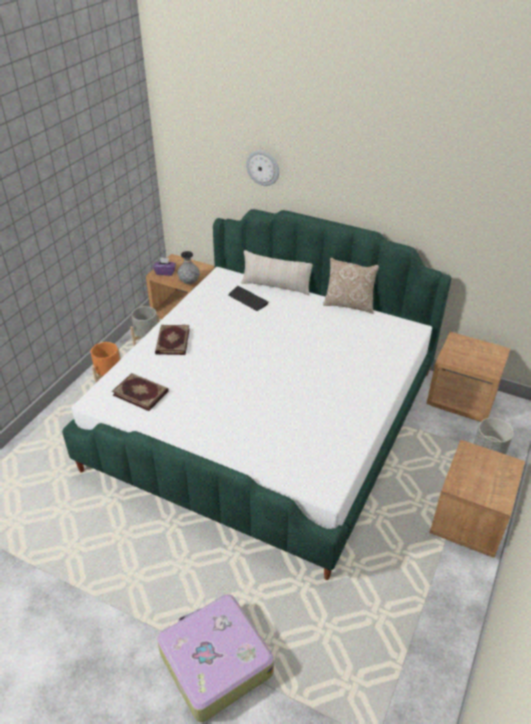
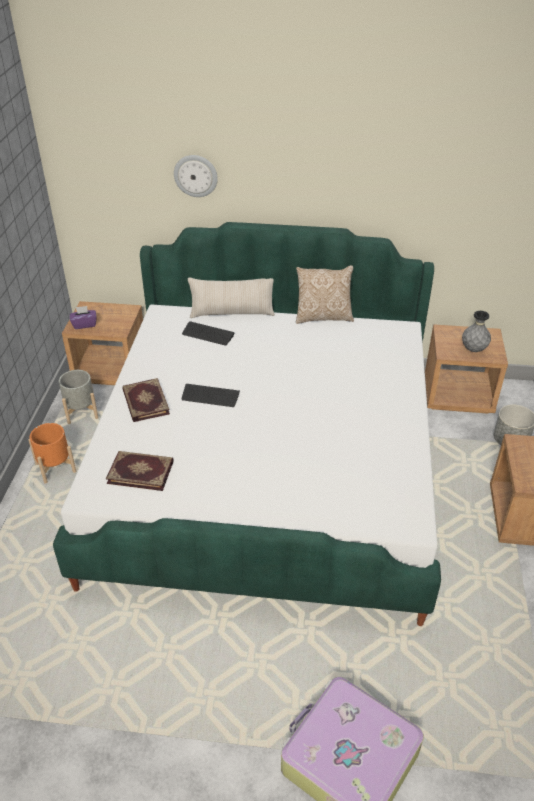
camera: 20 degrees left, 0 degrees up
grey vase [178,251,200,284] -> grey vase moved to [462,311,491,352]
none -> keyboard [182,384,240,407]

